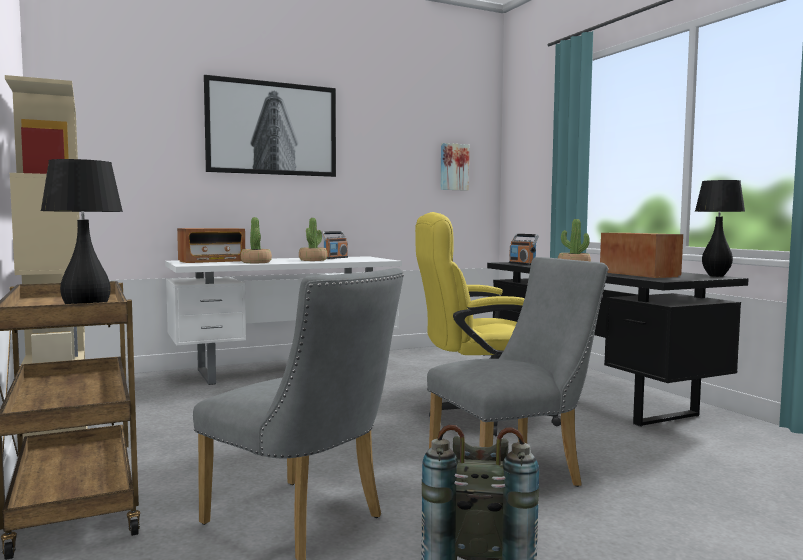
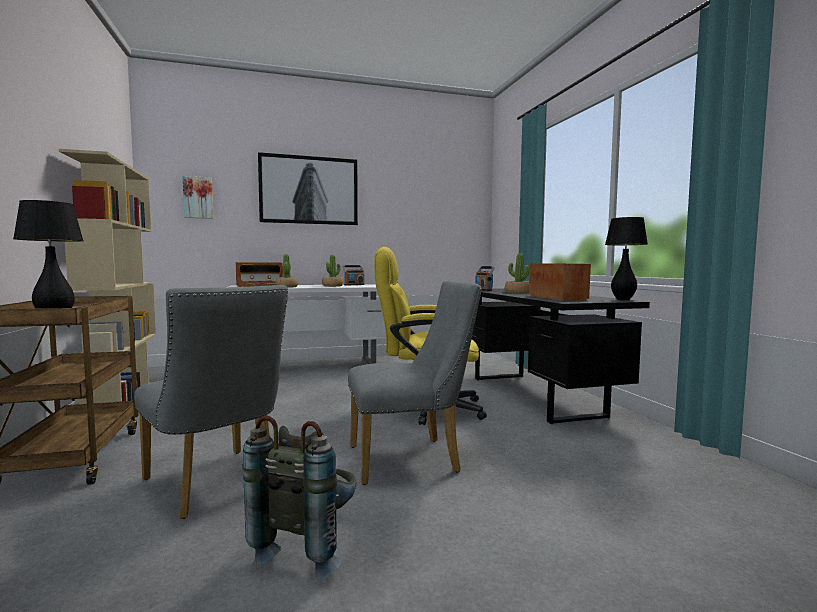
camera: 10 degrees right, 0 degrees up
picture [441,143,469,191] -> picture moved to [182,176,214,219]

